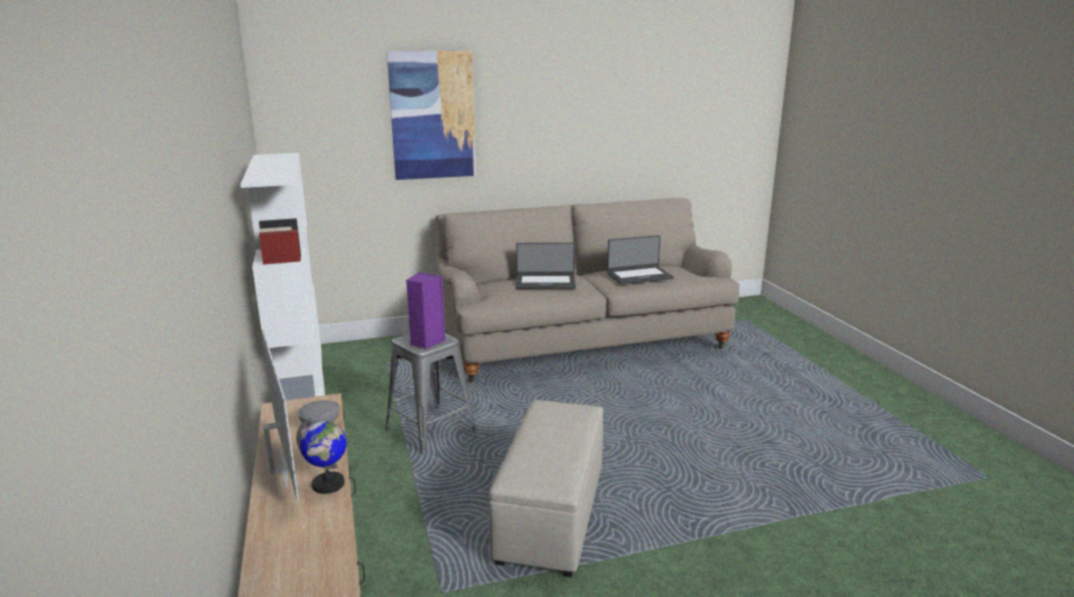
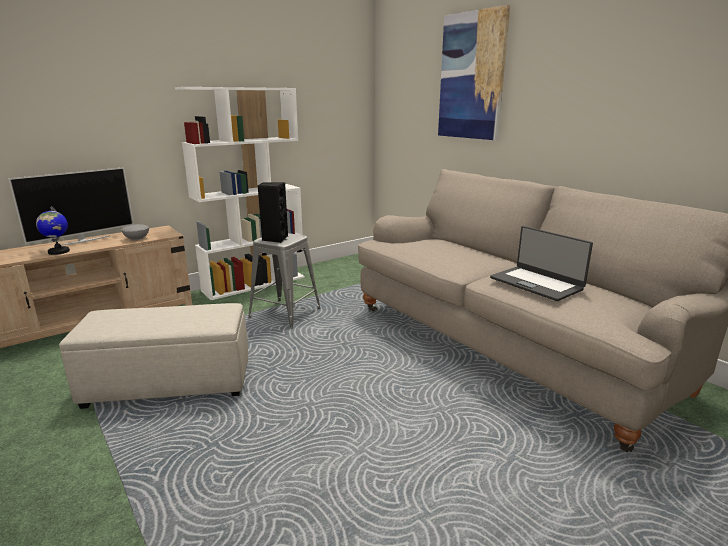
camera: 70 degrees right, 0 degrees up
purple speaker [406,272,445,349] -> black speaker [257,182,288,243]
laptop [516,243,576,289] -> none

